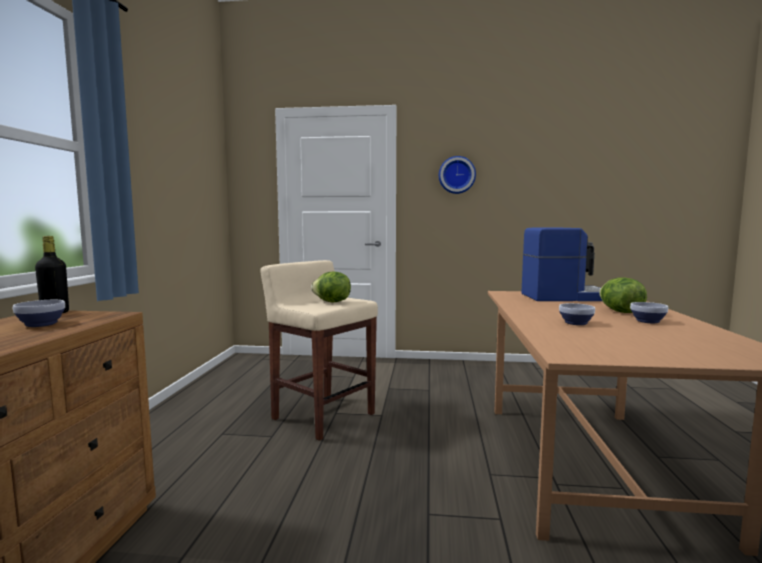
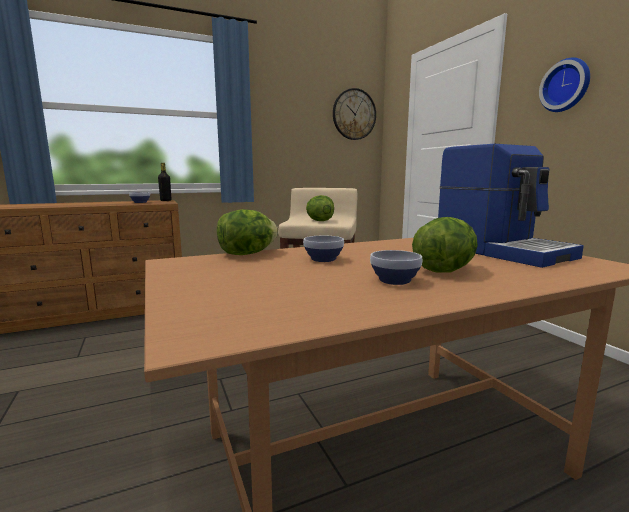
camera: 60 degrees right, 5 degrees up
none -> lettuce [217,209,278,255]
none -> wall clock [333,88,376,140]

